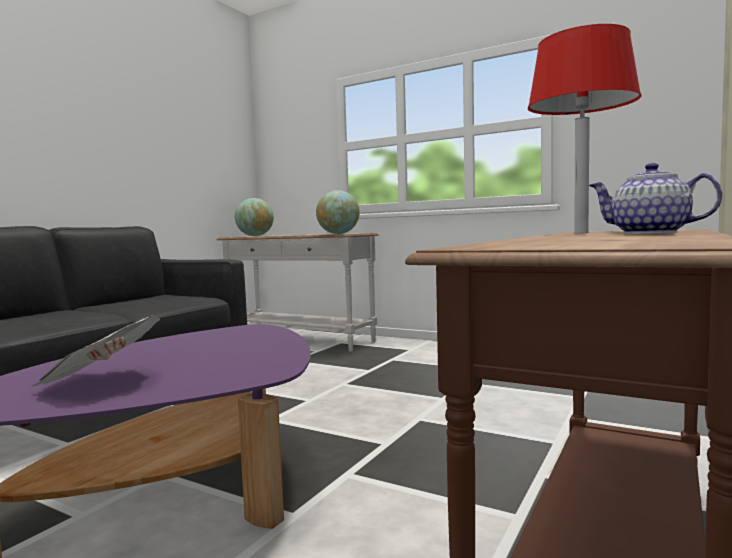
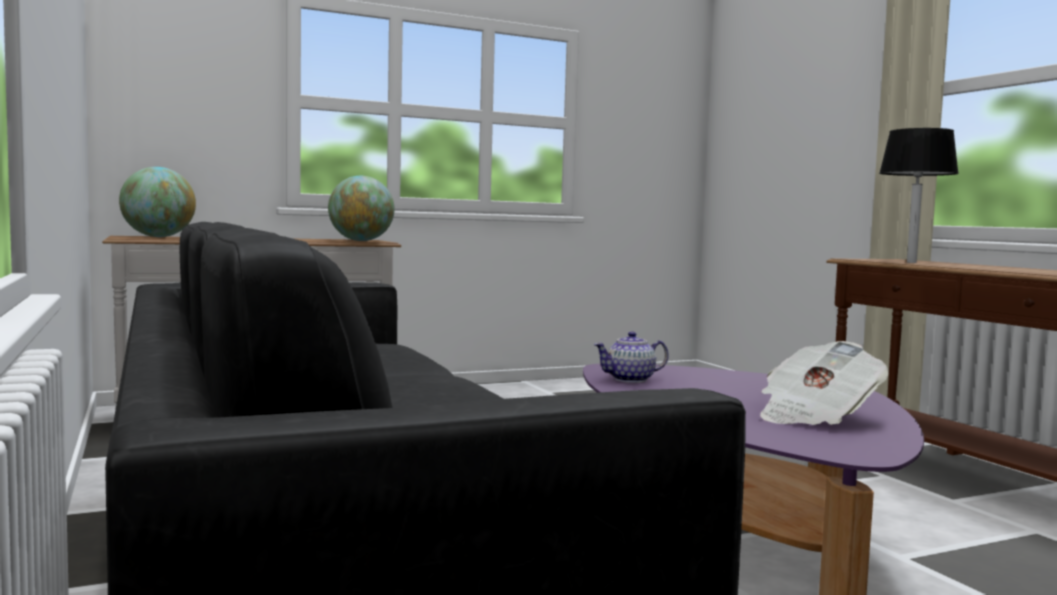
camera: 55 degrees left, 0 degrees up
red table lamp [528,24,641,233] -> black table lamp [879,128,959,263]
teapot [589,163,722,234] -> teapot moved to [594,331,669,383]

